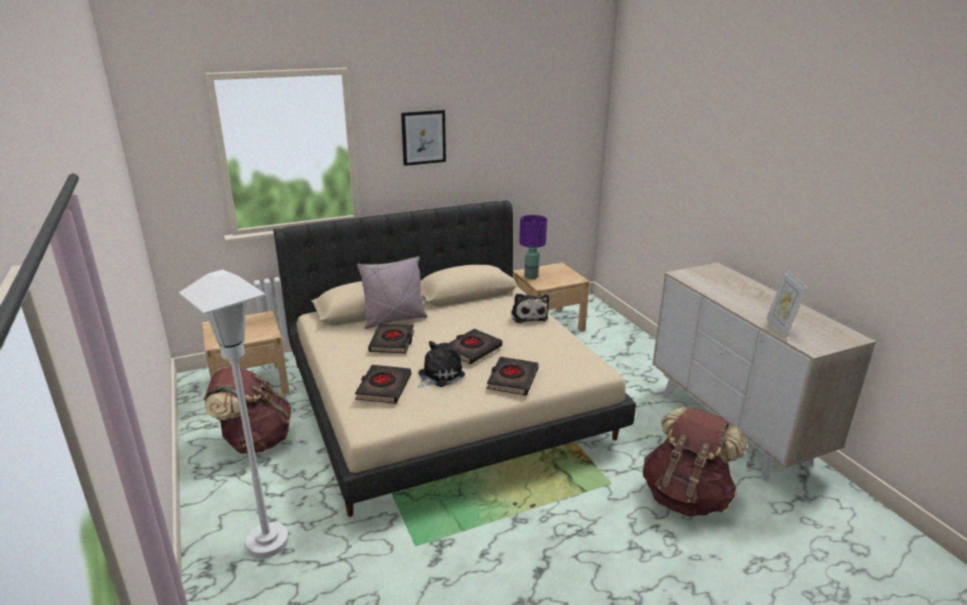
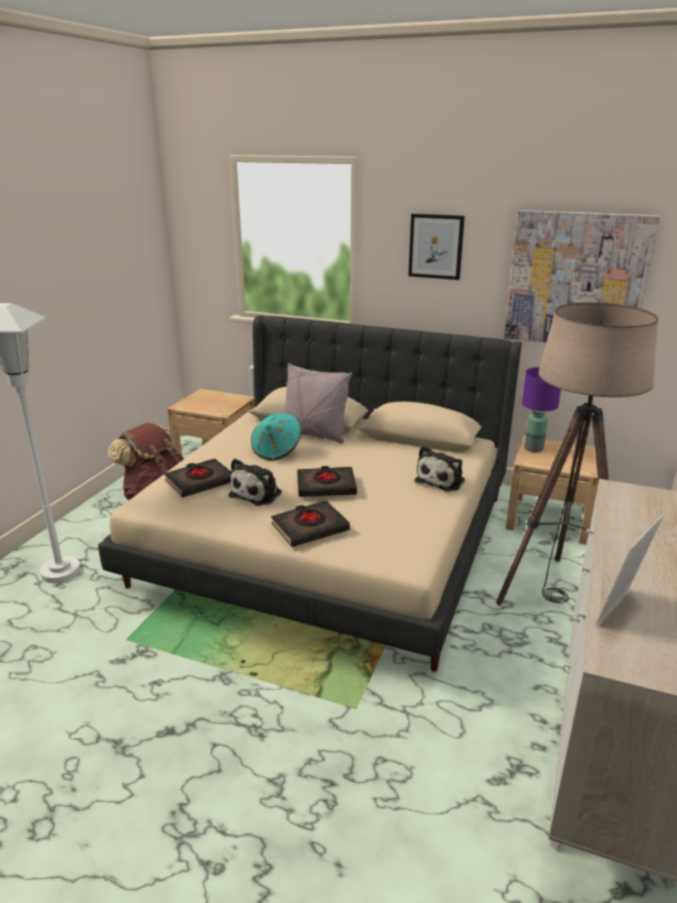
camera: 45 degrees right, 0 degrees up
black book [368,324,414,354] -> turquoise hat [251,413,301,460]
plush toy [418,341,465,388] -> plush toy turned 120 degrees clockwise [229,458,282,506]
brown backpack [643,406,747,517] -> none
none -> floor lamp [496,302,658,606]
none -> picture [504,210,660,342]

